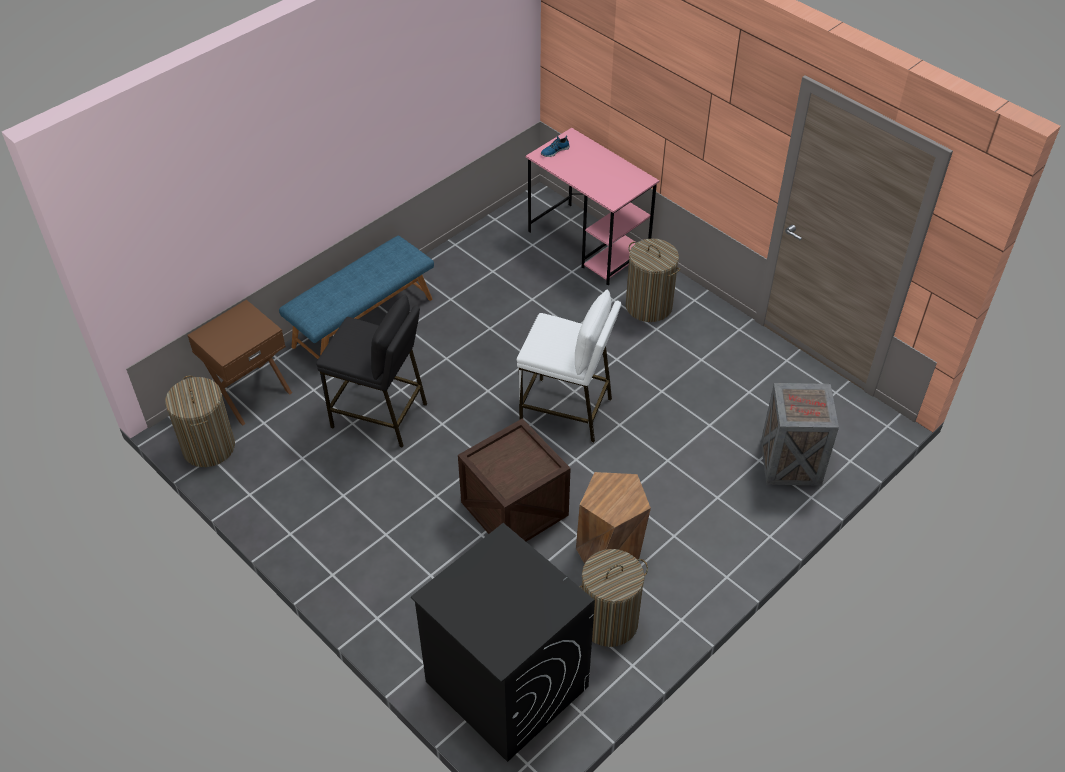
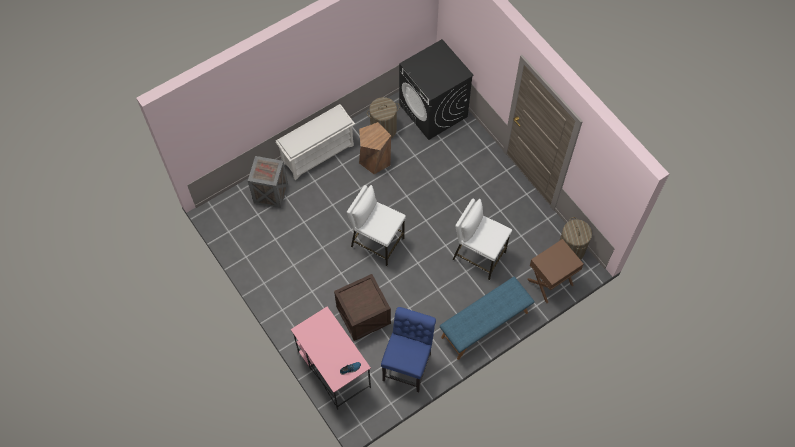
camera: 170 degrees left, 15 degrees up
black stool [316,294,427,448] -> white stool [453,199,512,280]
crate [458,418,571,542] -> crate moved to [334,274,391,341]
laundry basket [626,238,681,322] -> none
none -> white shoe rack [276,104,355,180]
none -> blue chair [381,307,436,392]

